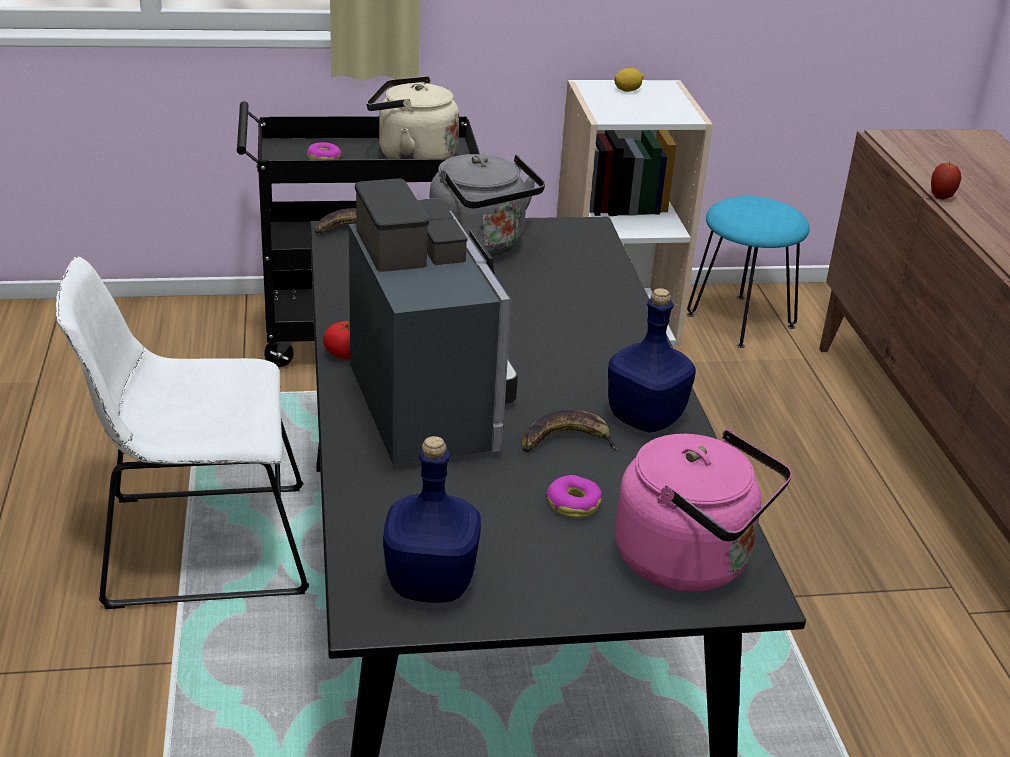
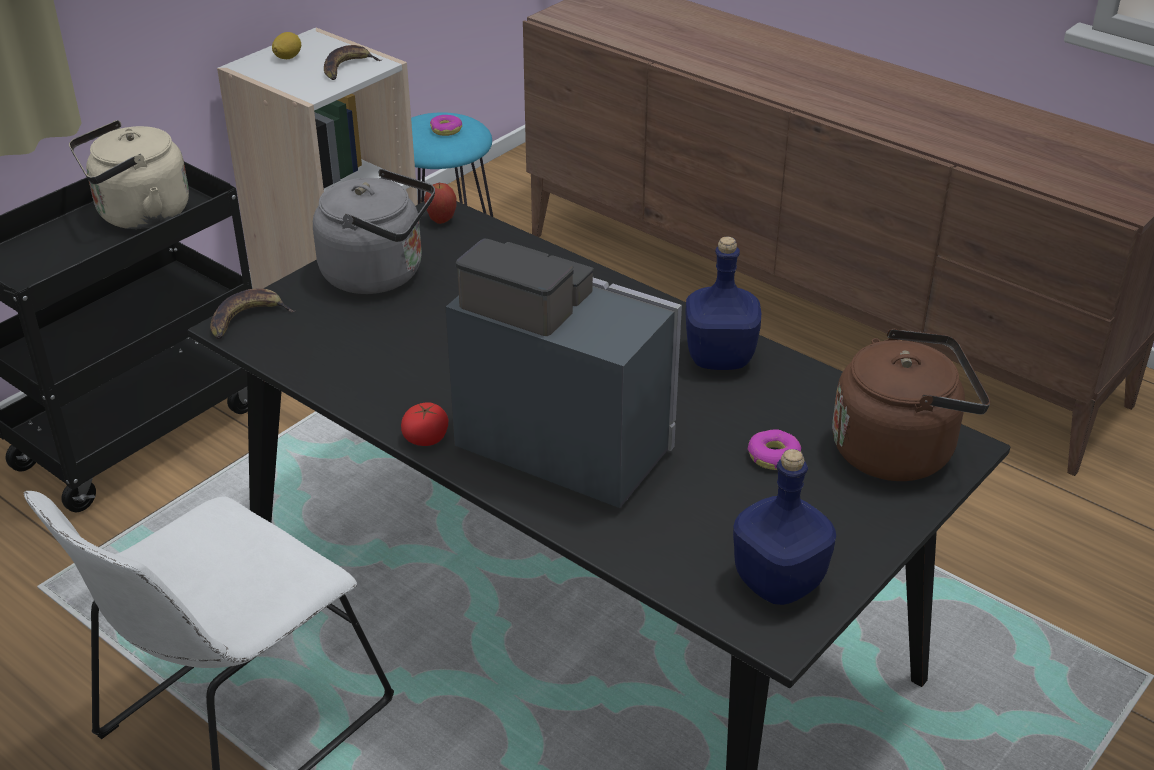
camera: 40 degrees left, 5 degrees up
donut [307,142,341,160] -> donut moved to [430,115,462,136]
banana [522,410,619,452] -> banana moved to [324,45,383,80]
pink kettle [615,430,792,592] -> brown kettle [832,329,990,481]
apple [931,162,961,199] -> apple moved to [424,183,457,224]

